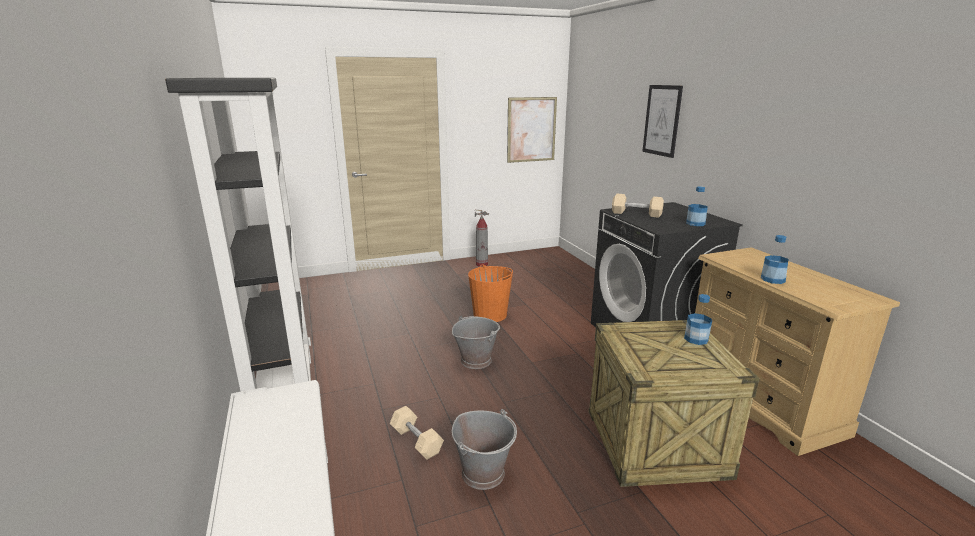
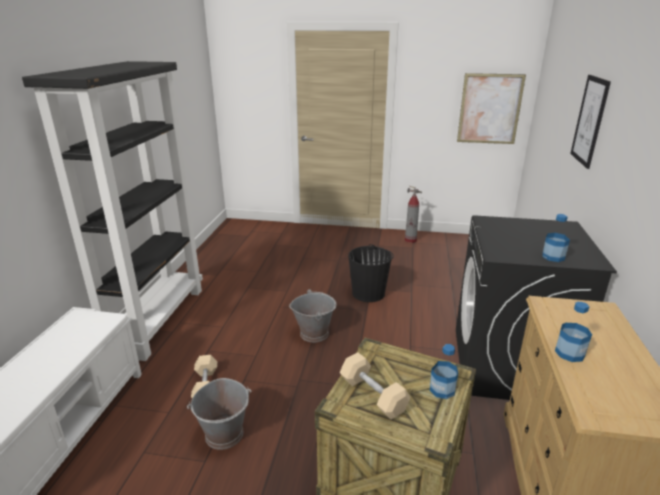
camera: 30 degrees right, 5 degrees up
orange bucket [468,264,513,322] -> black bucket [348,244,394,302]
beige dumbbell [612,194,664,218] -> beige dumbbell moved to [339,352,410,419]

